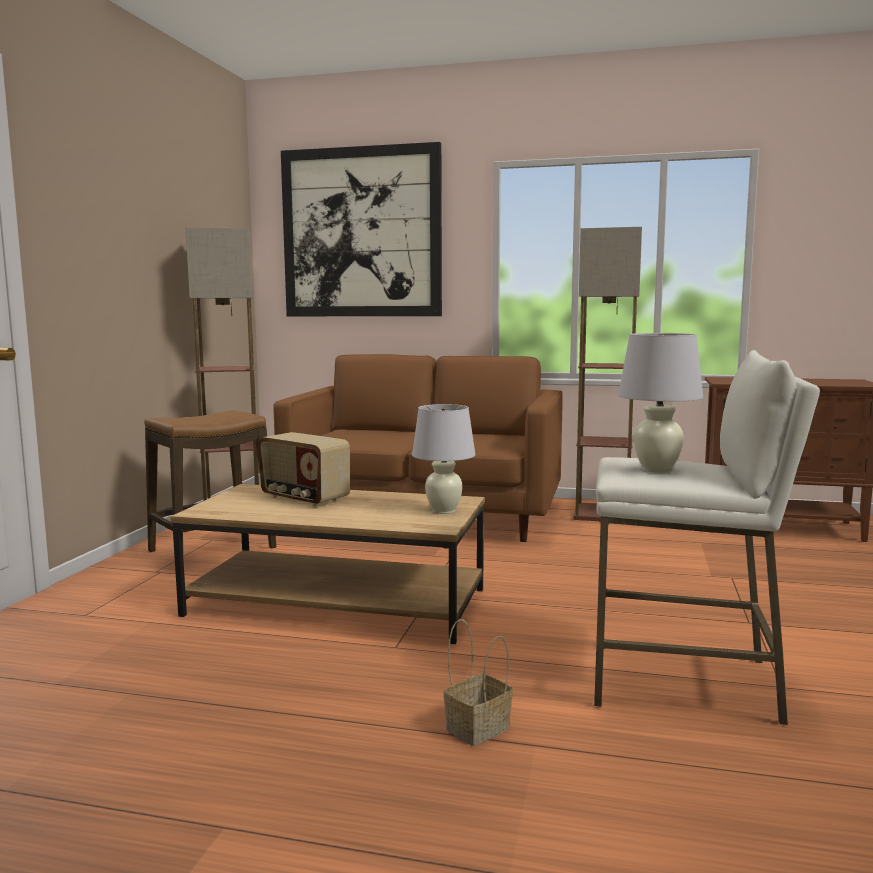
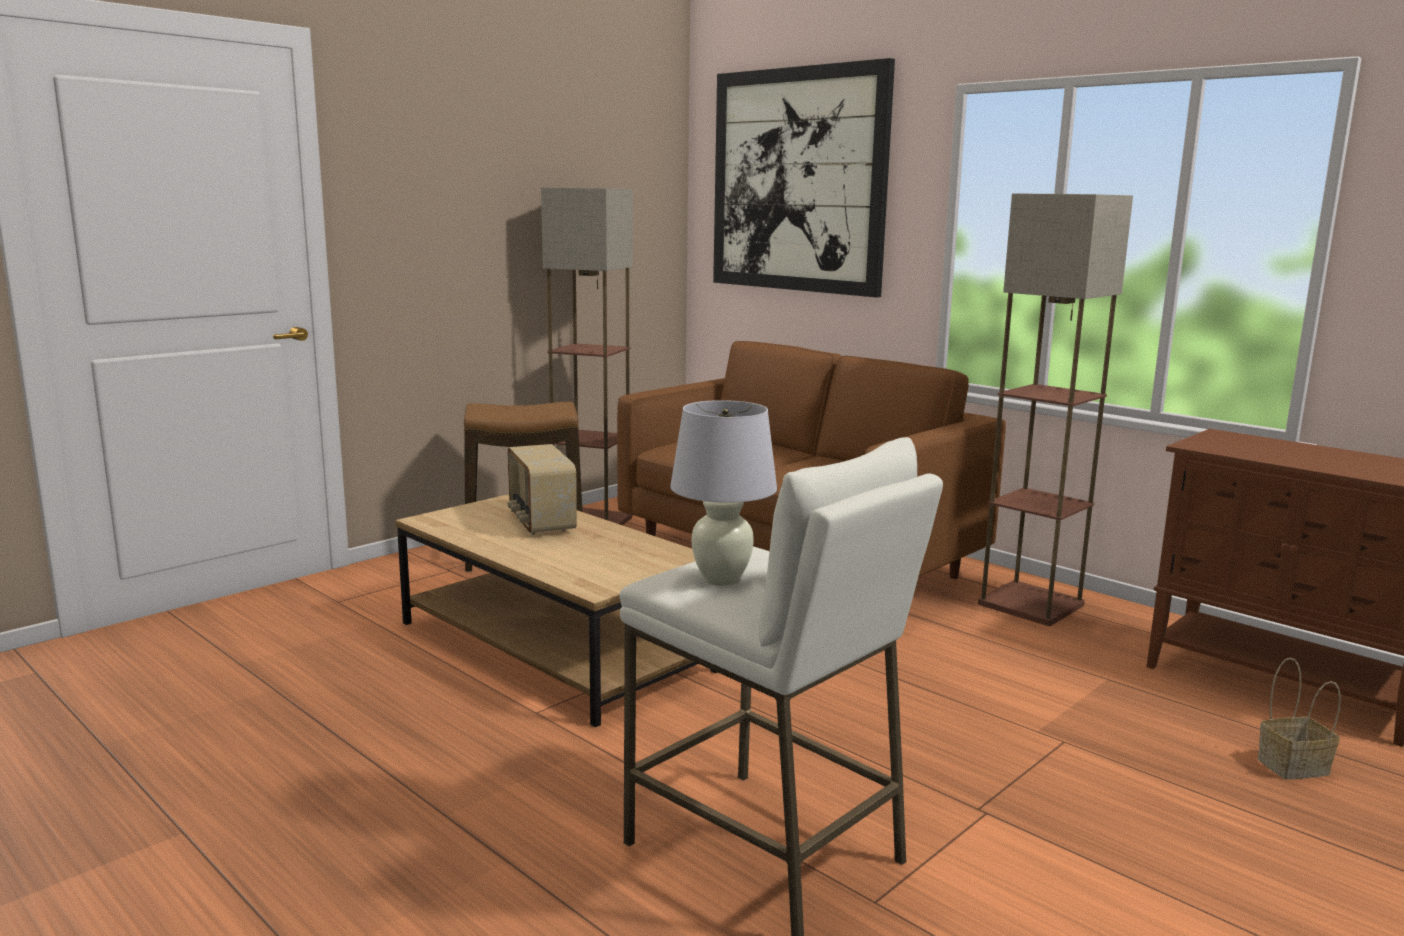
camera: 30 degrees right, 5 degrees up
white table lamp [412,404,475,514] -> none
basket [444,619,513,746] -> basket moved to [1258,657,1341,780]

